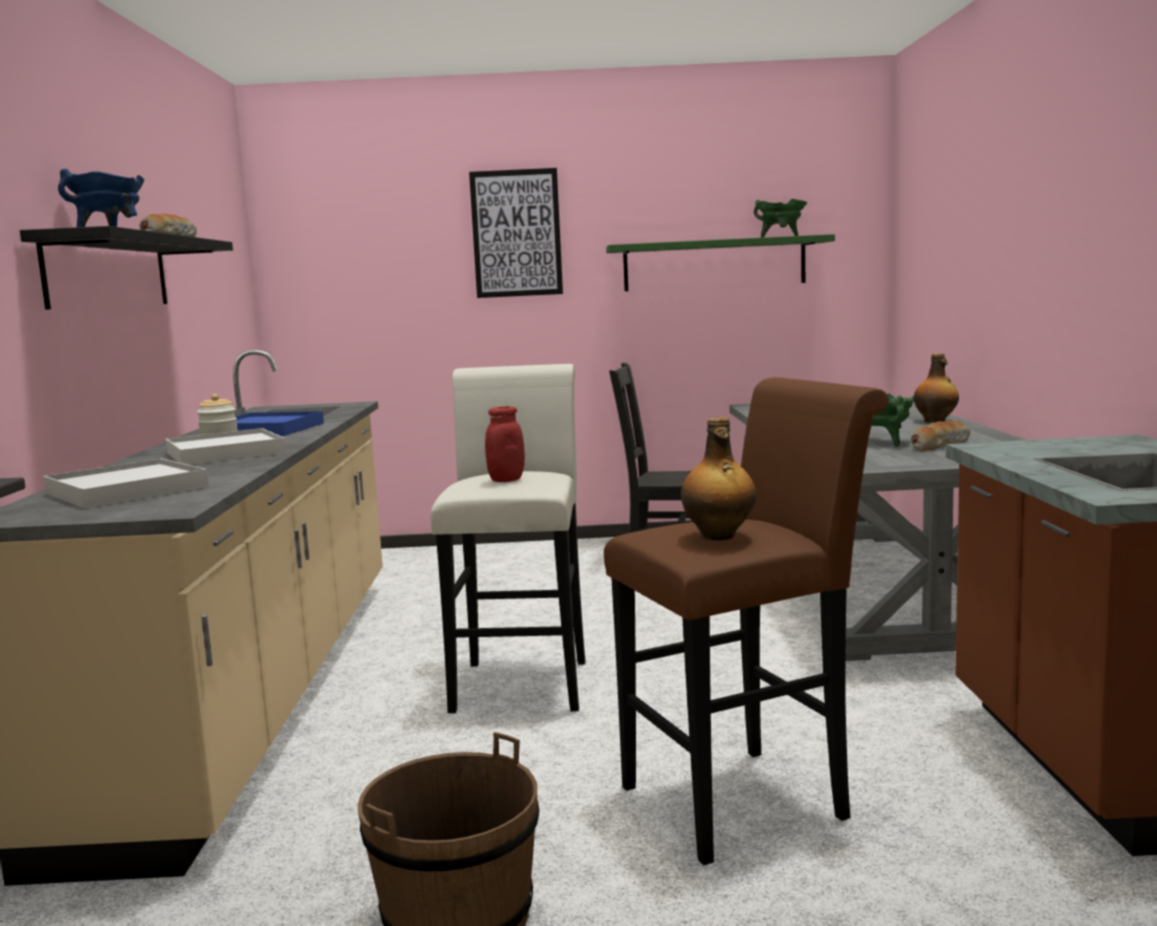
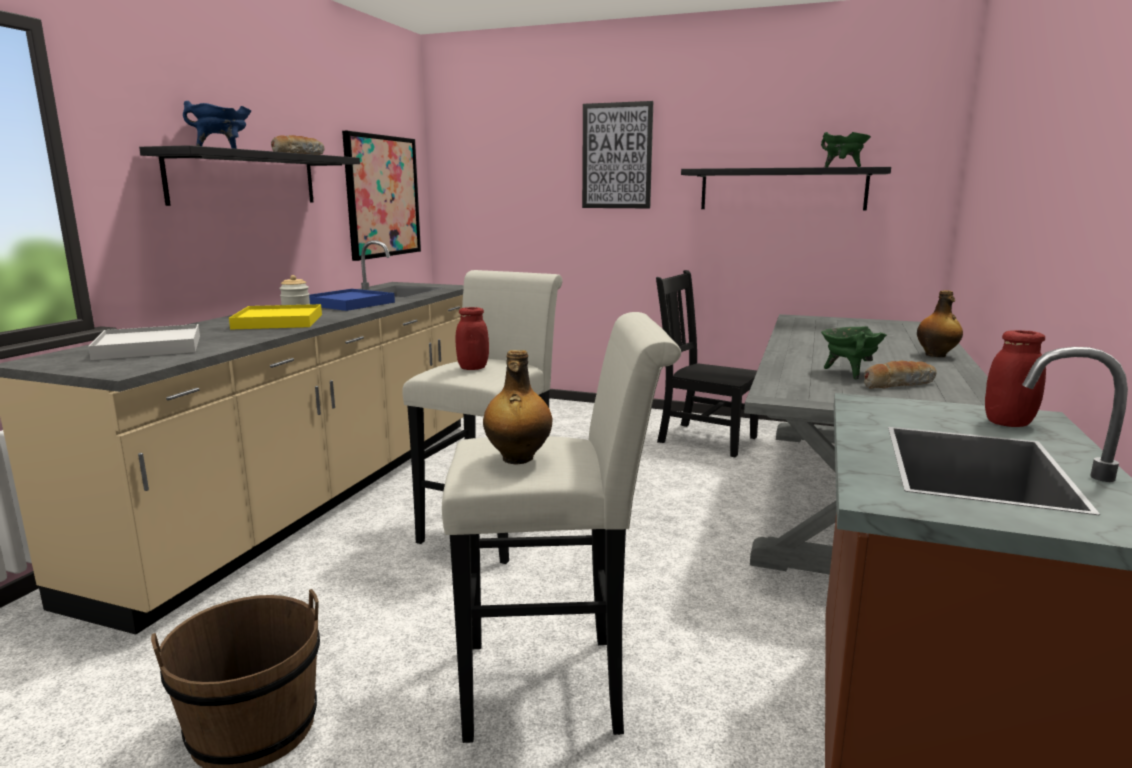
camera: 20 degrees right, 5 degrees up
white tray [165,428,286,465] -> yellow tray [229,304,322,330]
brown stool [604,377,889,865] -> white stool [442,312,681,743]
green shelf [606,234,835,291] -> black shelf [681,167,891,210]
none -> picture [342,131,421,261]
none -> red jar [985,330,1046,427]

